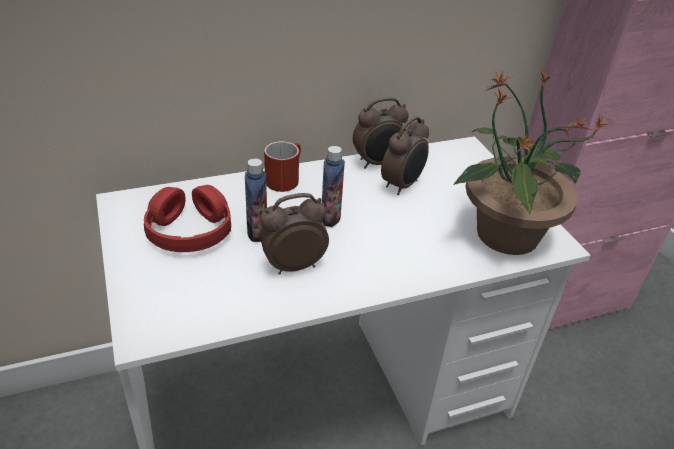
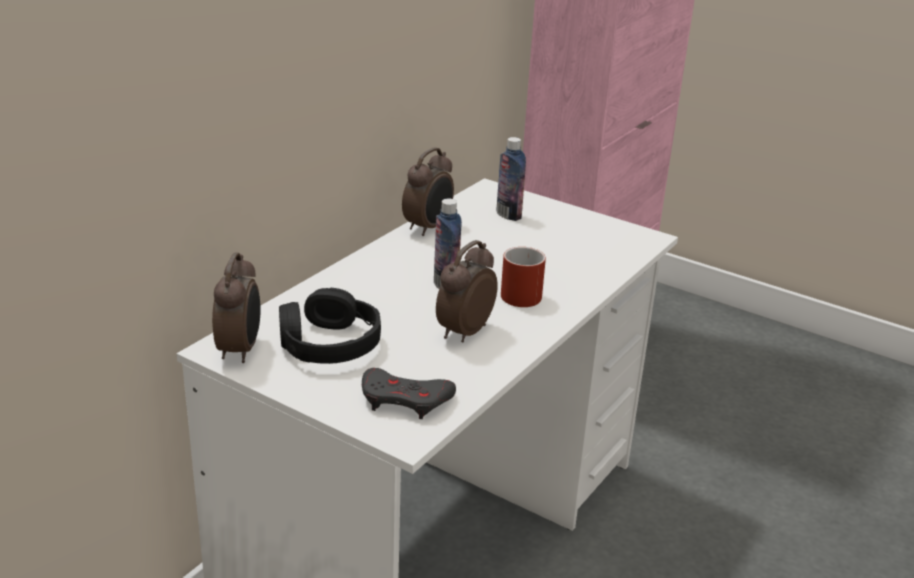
camera: 35 degrees left, 10 degrees down
red headphones [144,185,231,252] -> black headphones [279,288,381,364]
bottle [245,158,267,242] -> bottle moved to [496,137,526,221]
red mug [264,141,301,192] -> red mug moved to [501,247,546,307]
alarm clock [381,116,429,195] -> alarm clock moved to [212,252,261,363]
potted plant [453,67,610,255] -> none
none -> grey game controller [362,368,456,419]

